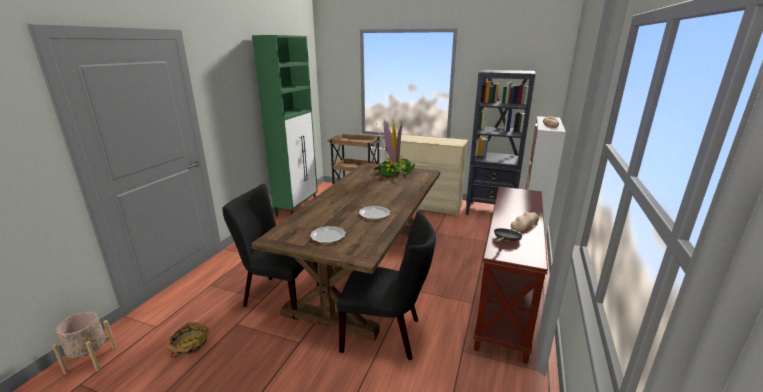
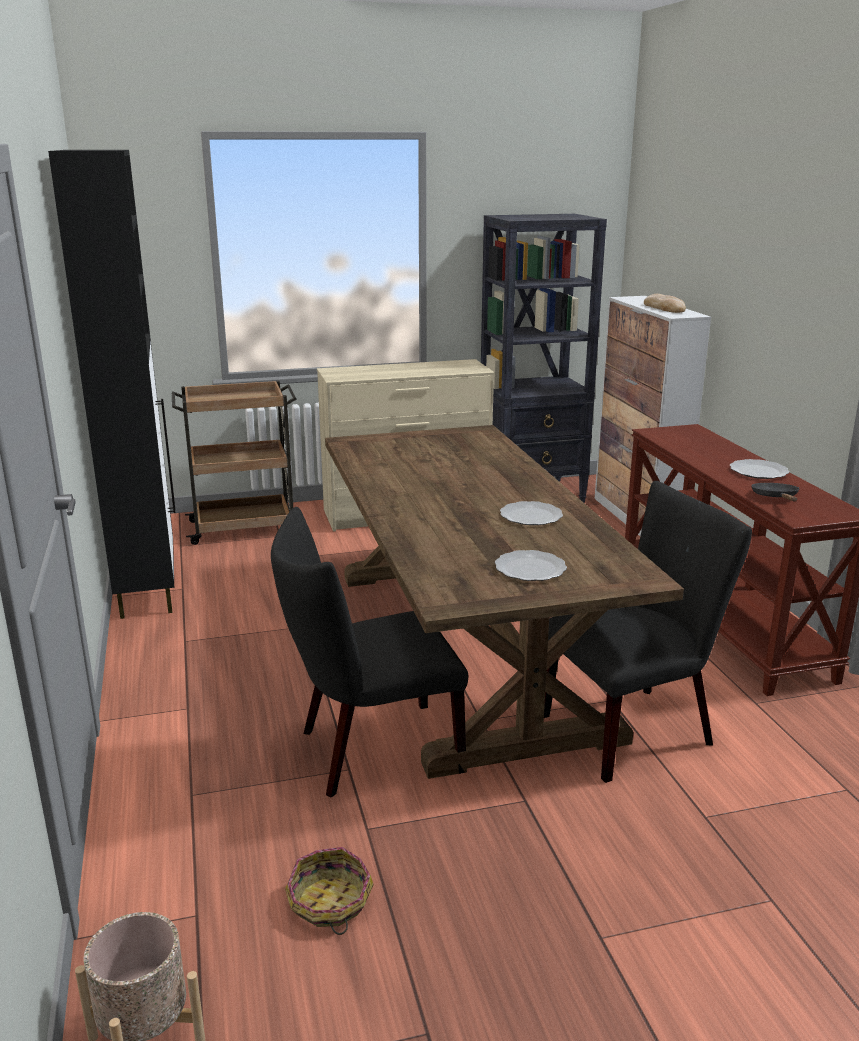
camera: 35 degrees left, 0 degrees up
green cabinet [252,35,318,217] -> black cabinet [48,150,176,619]
potted plant [374,118,415,177] -> none
bread [511,212,539,231] -> plate [730,459,789,479]

